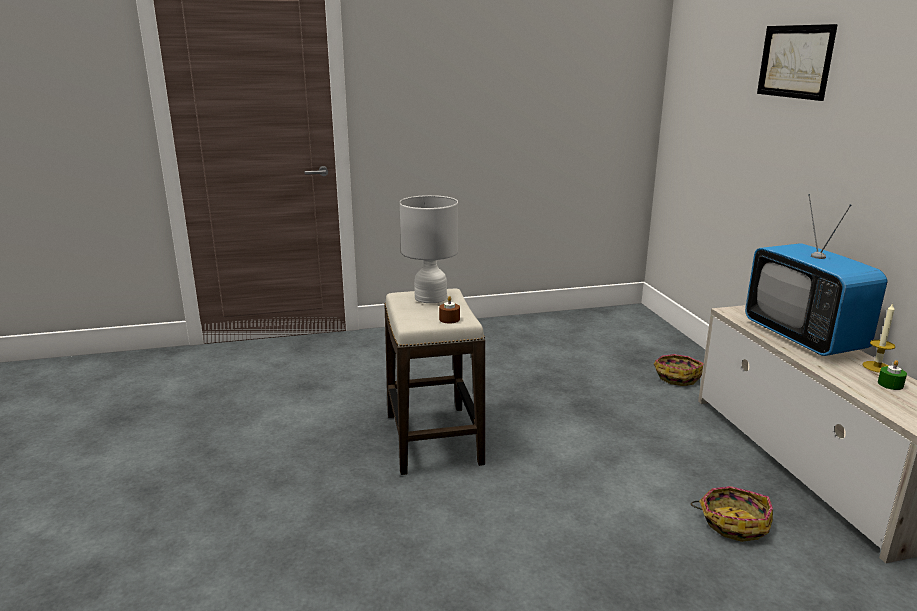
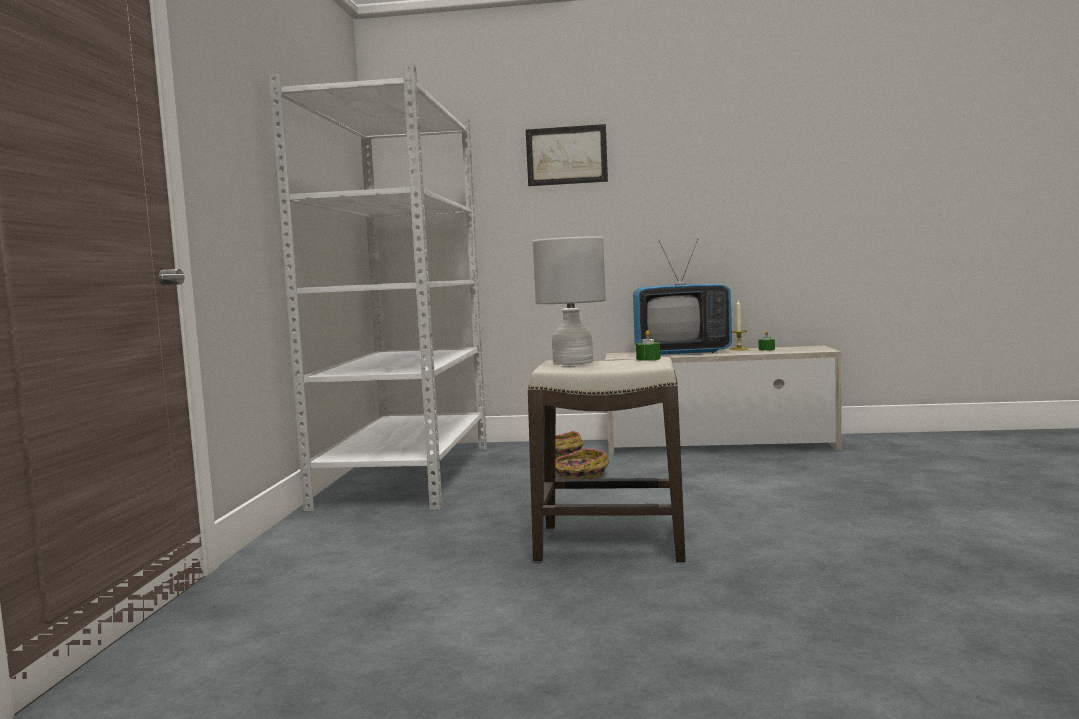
camera: 70 degrees left, 15 degrees down
brown candle [439,296,460,323] -> green candle [636,330,661,361]
basket [691,486,773,542] -> basket moved to [555,448,609,480]
none -> white bookcase [269,64,487,511]

